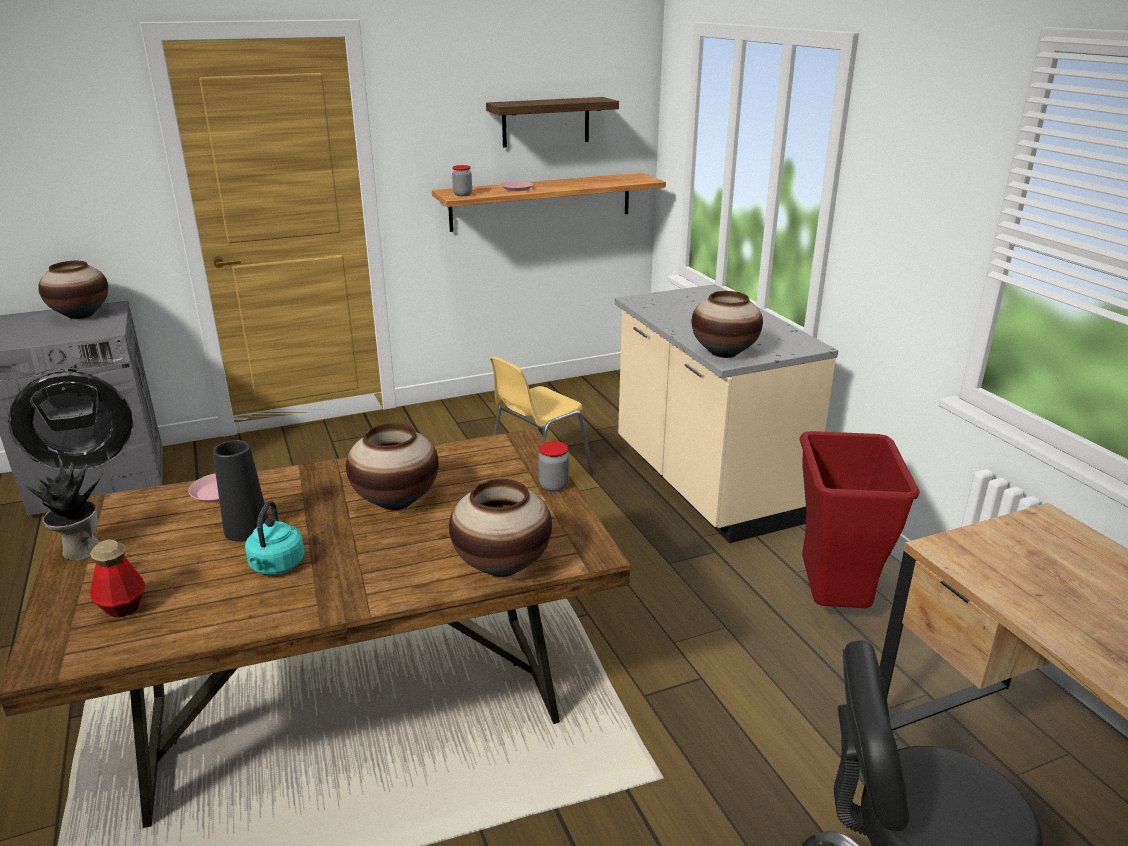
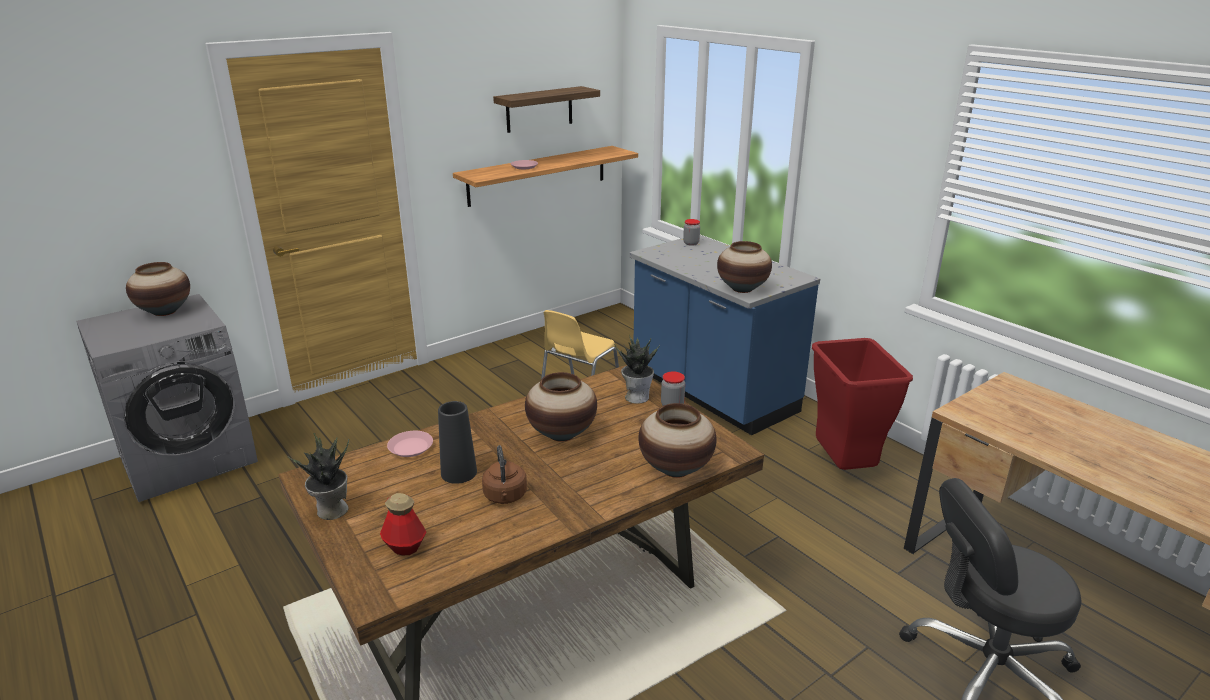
camera: 15 degrees left, 0 degrees up
turquoise kettle [245,501,305,575] -> brown kettle [482,445,527,504]
jar [452,165,472,196] -> jar moved to [683,219,700,246]
beige counter [615,284,838,543] -> blue counter [629,235,820,435]
none -> potted plant [614,334,660,404]

